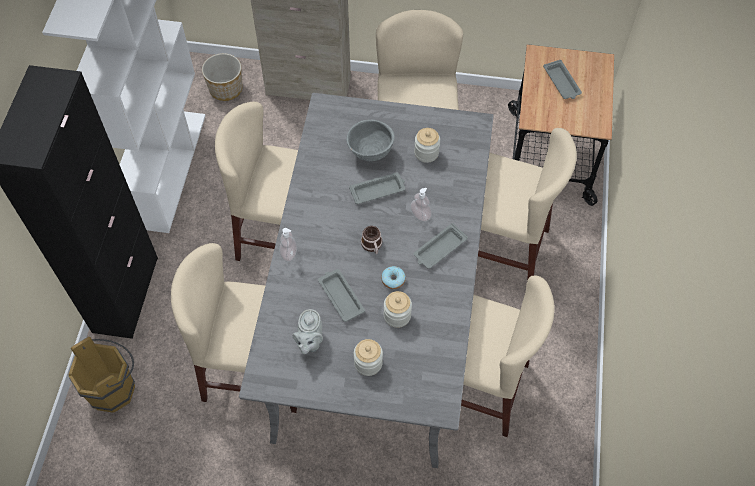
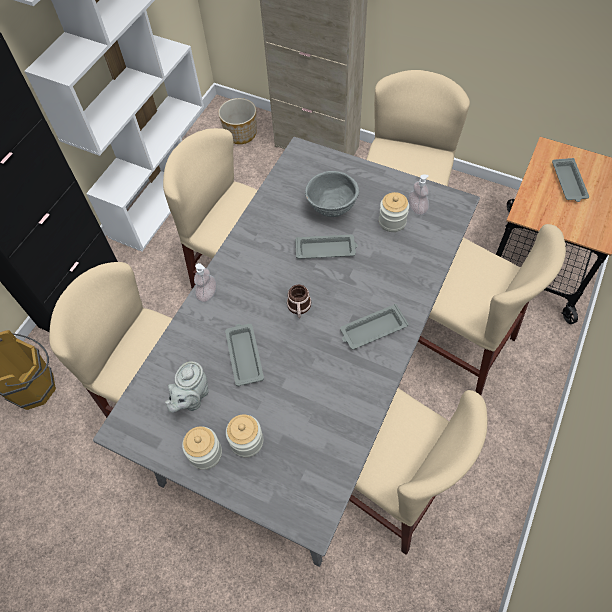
camera: 20 degrees right, 0 degrees up
donut [381,266,406,289] -> none
jar [384,291,412,328] -> jar moved to [182,427,222,470]
soap dispenser [410,188,432,222] -> soap dispenser moved to [408,175,429,215]

